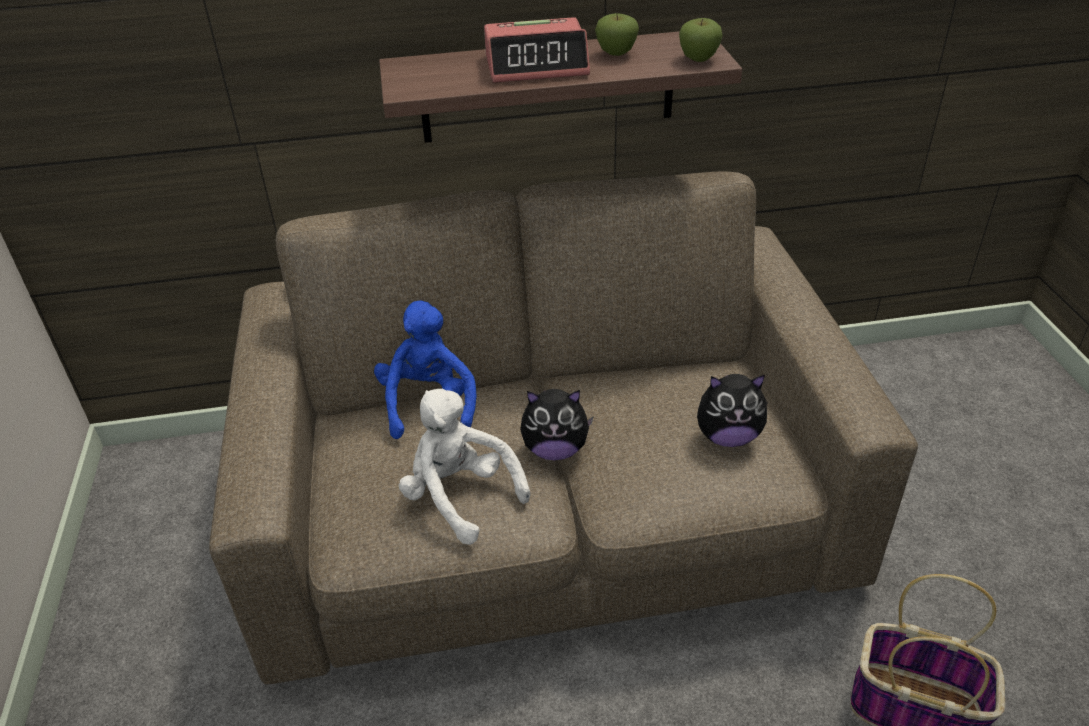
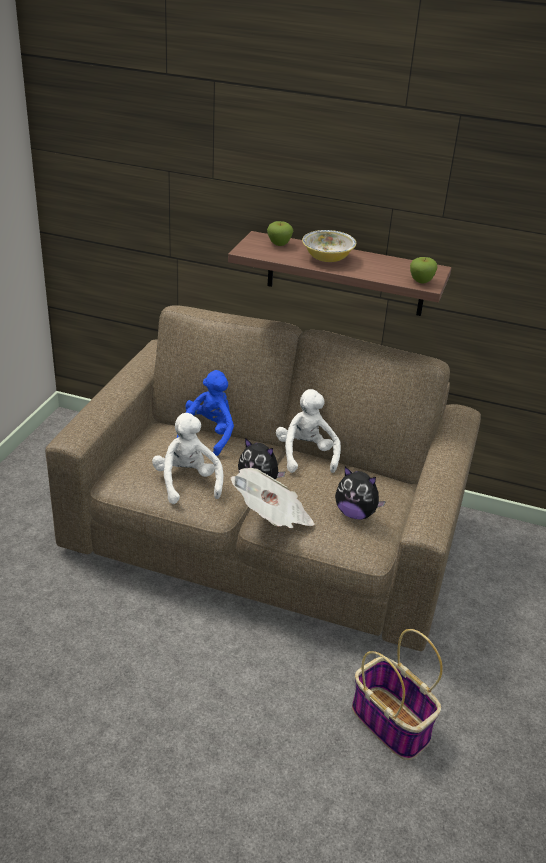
camera: 25 degrees right, 5 degrees down
alarm clock [484,17,590,83] -> bowl [302,230,356,262]
apple [595,13,639,56] -> apple moved to [267,221,293,246]
none -> newspaper [231,468,315,529]
none -> white plush toy [276,389,341,473]

